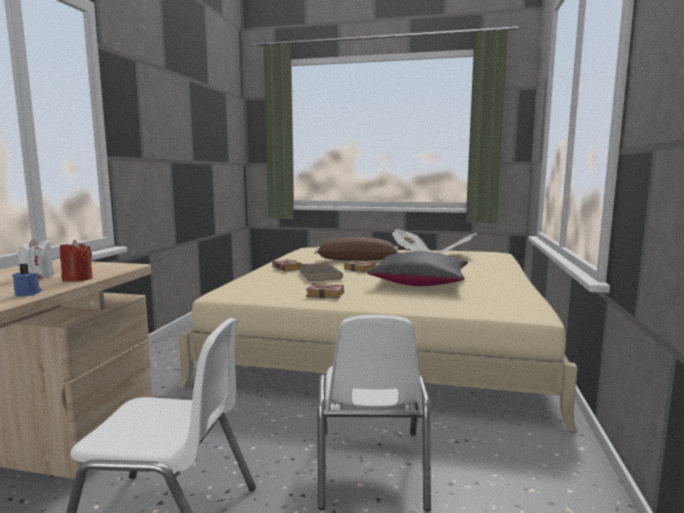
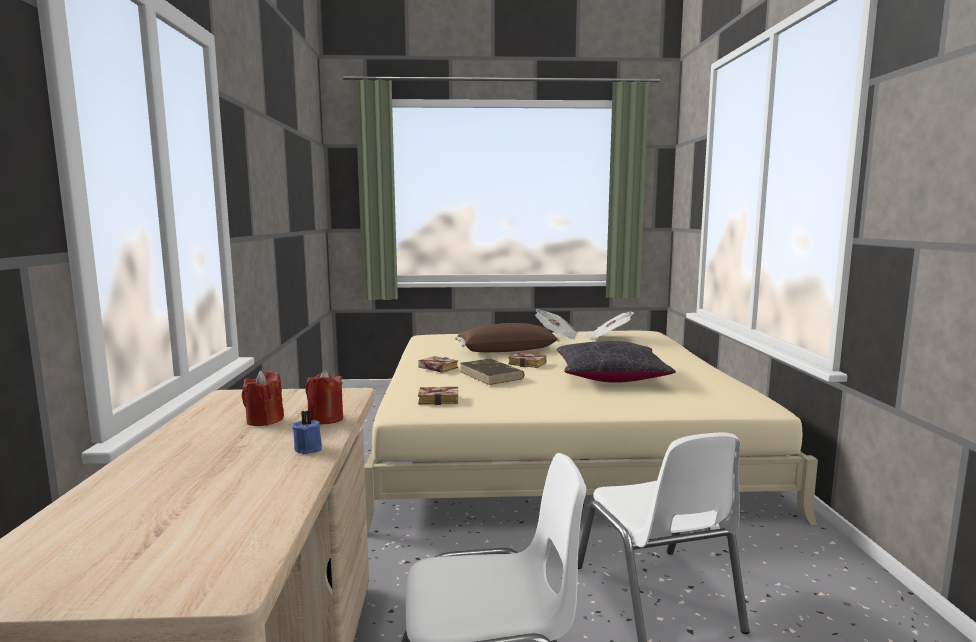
camera: 15 degrees left, 0 degrees up
white candle [18,238,54,279] -> red candle [242,370,284,426]
book [306,284,344,299] -> book moved to [418,387,458,405]

